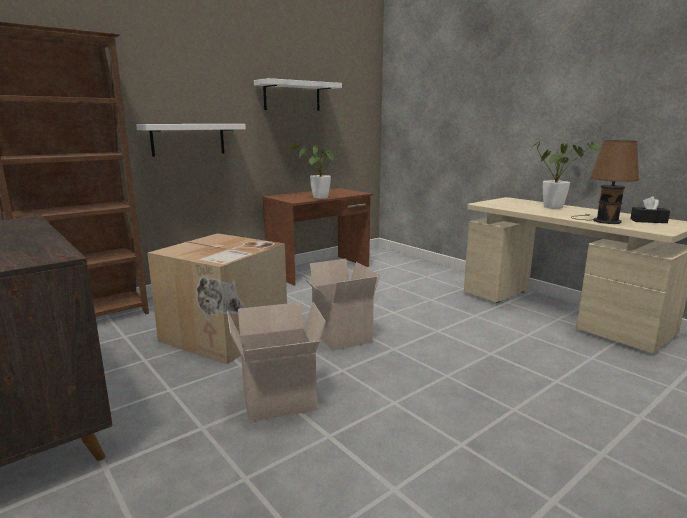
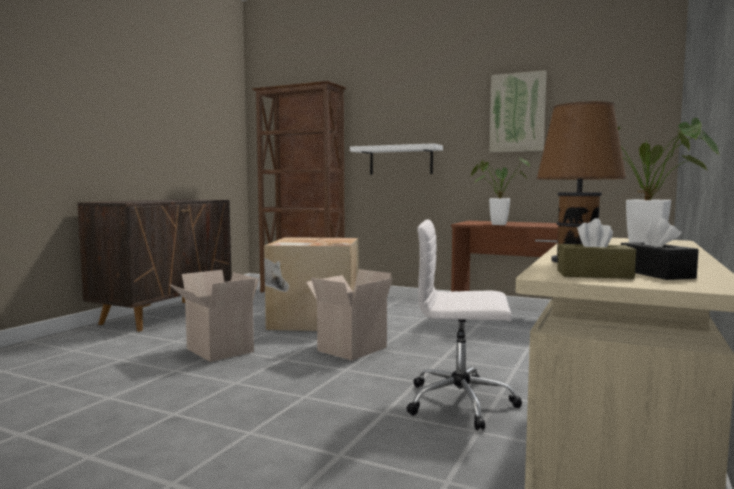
camera: 65 degrees right, 10 degrees down
white shelf [254,78,342,111] -> picture [489,70,546,152]
none -> white office chair [407,220,522,430]
none -> brown tissue box [557,218,636,279]

